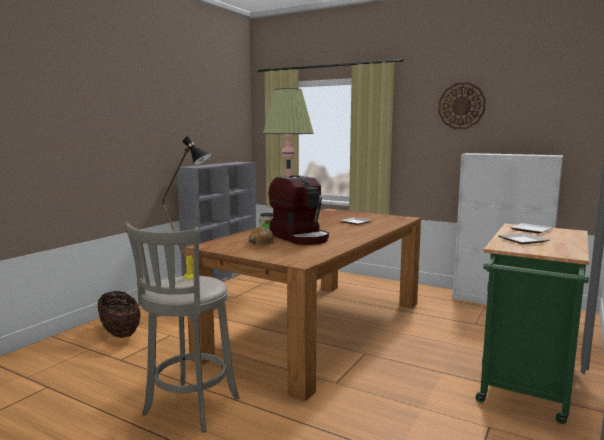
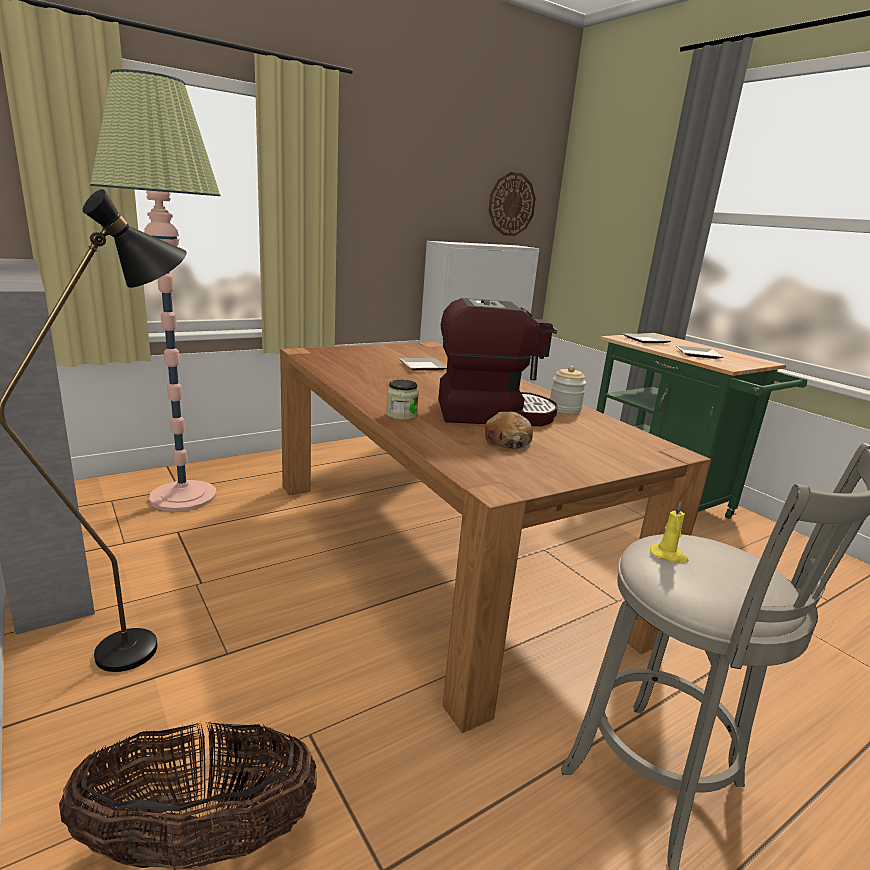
camera: 65 degrees left, 10 degrees up
wall clock [438,82,486,129] -> wall clock moved to [489,172,536,236]
none -> jar [550,366,586,414]

